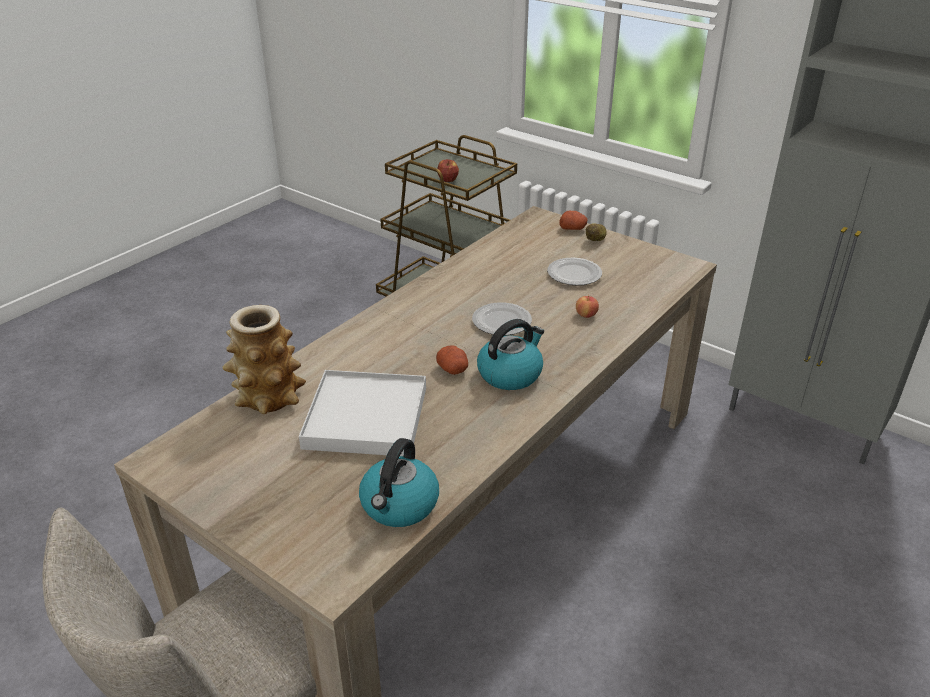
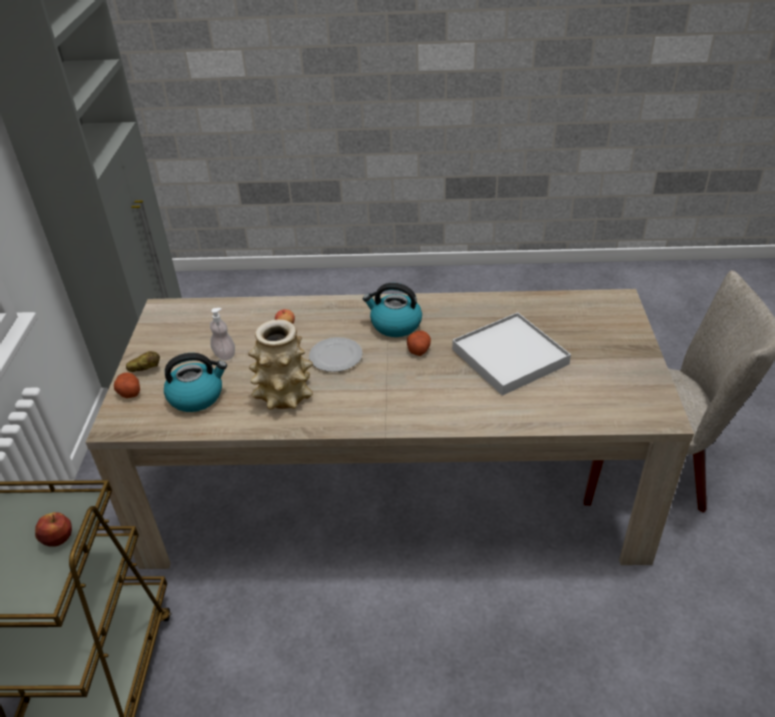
camera: 125 degrees left, 5 degrees up
vase [222,305,306,414] -> vase moved to [248,319,313,409]
kettle [359,438,439,527] -> kettle moved to [164,353,227,412]
plate [547,258,602,285] -> soap dispenser [210,308,235,360]

